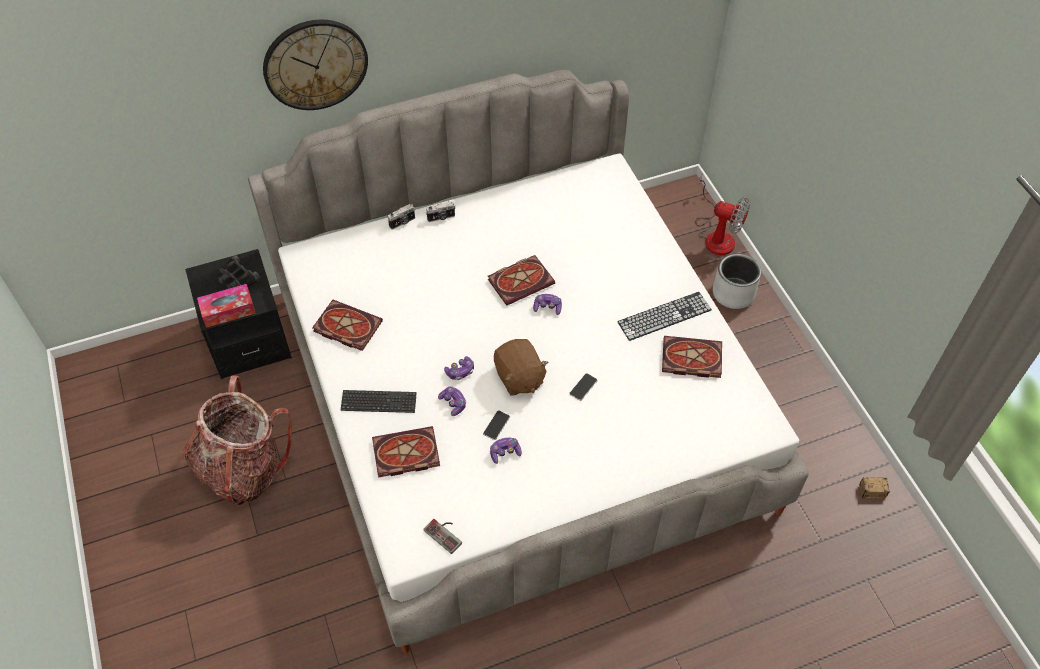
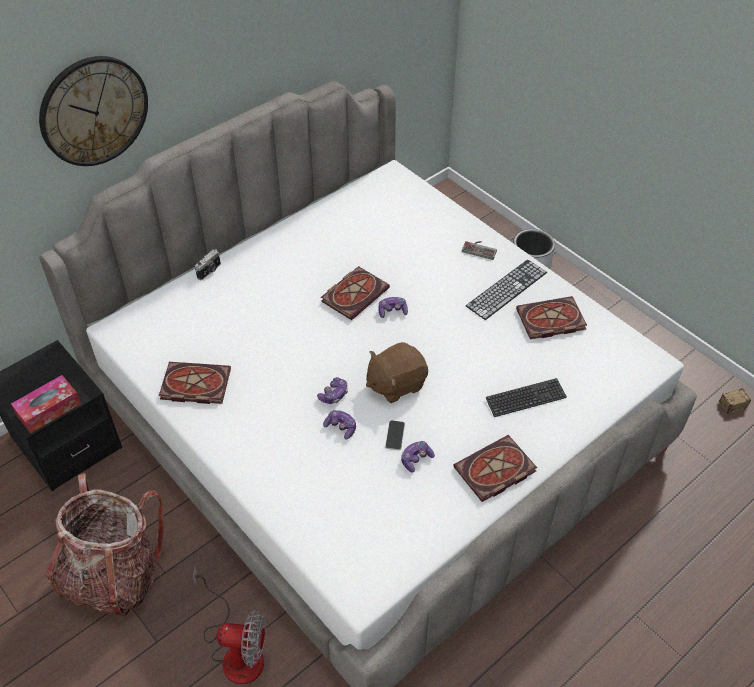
camera: 20 degrees left, 5 degrees down
black binoculars [218,255,261,289] -> none
keyboard [341,390,417,413] -> keyboard moved to [486,378,567,417]
book [372,426,440,477] -> book moved to [453,435,537,502]
game controller [423,519,462,554] -> game controller moved to [462,241,497,260]
camera [426,201,456,222] -> none
brown plush toy [494,339,549,396] -> brown plush toy turned 105 degrees clockwise [366,342,428,403]
phone [569,373,598,401] -> none
fan [695,174,750,255] -> fan moved to [193,567,266,684]

